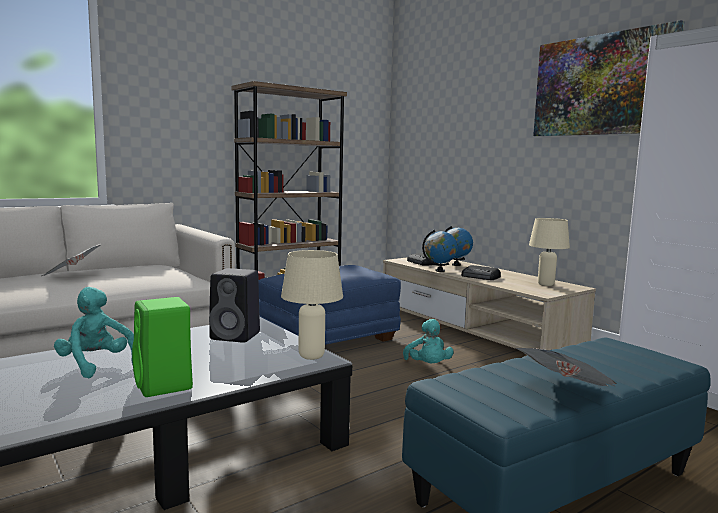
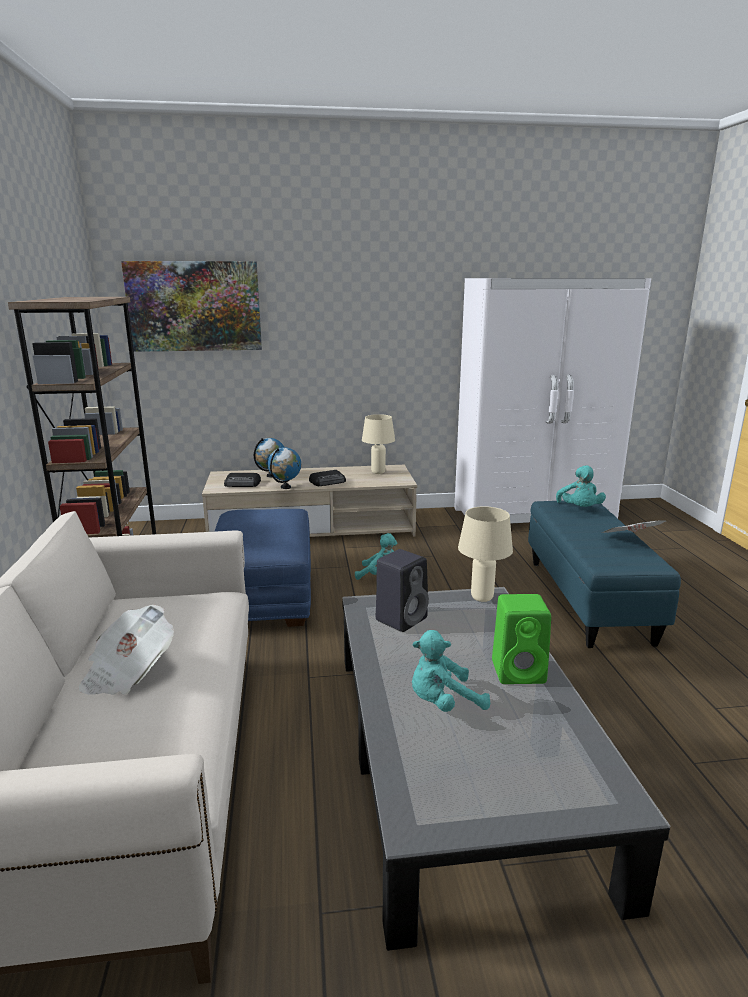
camera: 60 degrees left, 10 degrees up
picture [533,20,685,136] -> picture moved to [121,261,262,352]
none -> turquoise plush toy [556,466,606,507]

